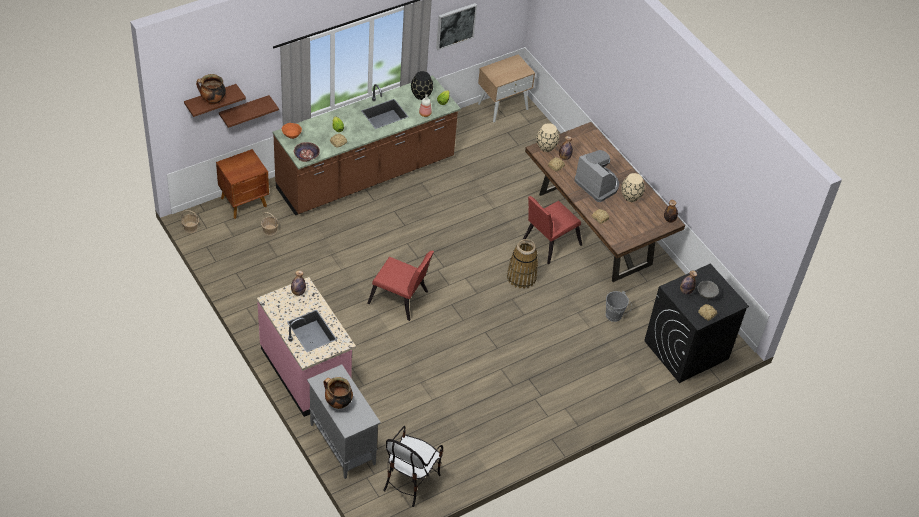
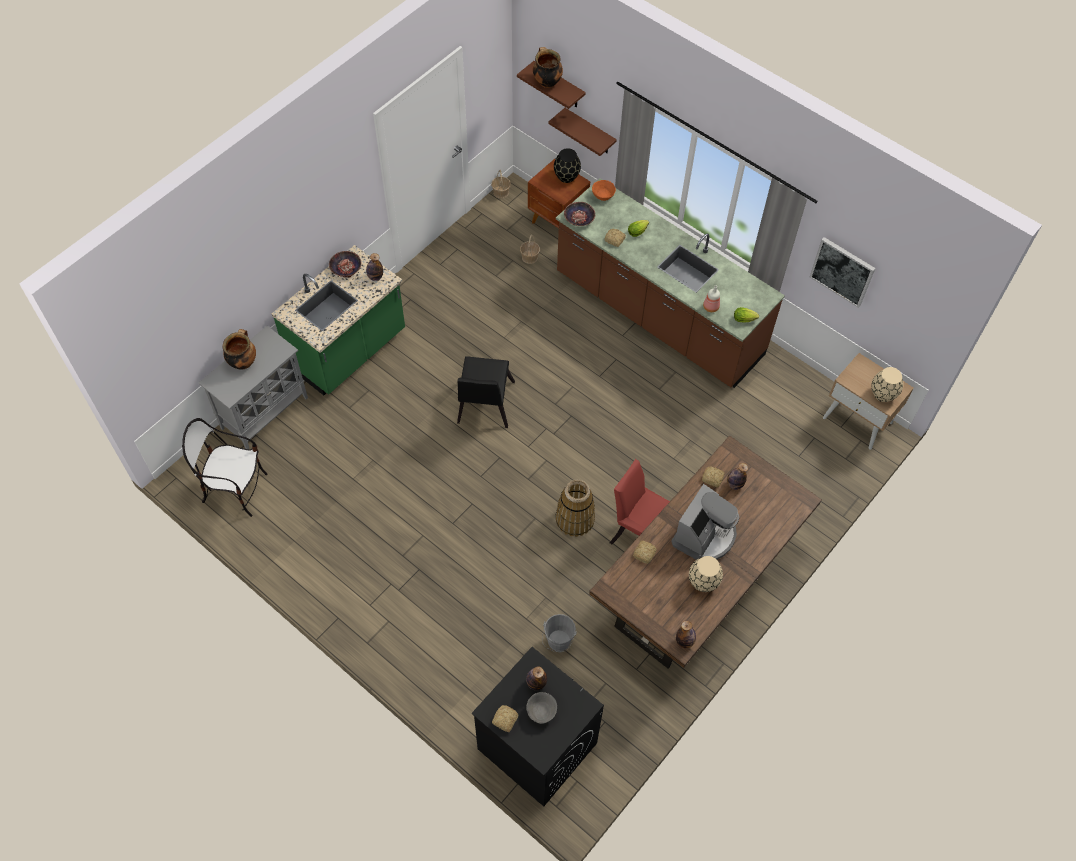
camera: 75 degrees right, 10 degrees up
pink counter [257,277,356,417] -> green counter [272,245,405,395]
red chair [367,250,434,321] -> black chair [457,356,515,428]
black vase [411,71,433,100] -> black vase moved to [554,148,581,183]
beige vase [536,123,559,152] -> beige vase moved to [871,367,903,402]
none -> bowl [329,251,362,278]

